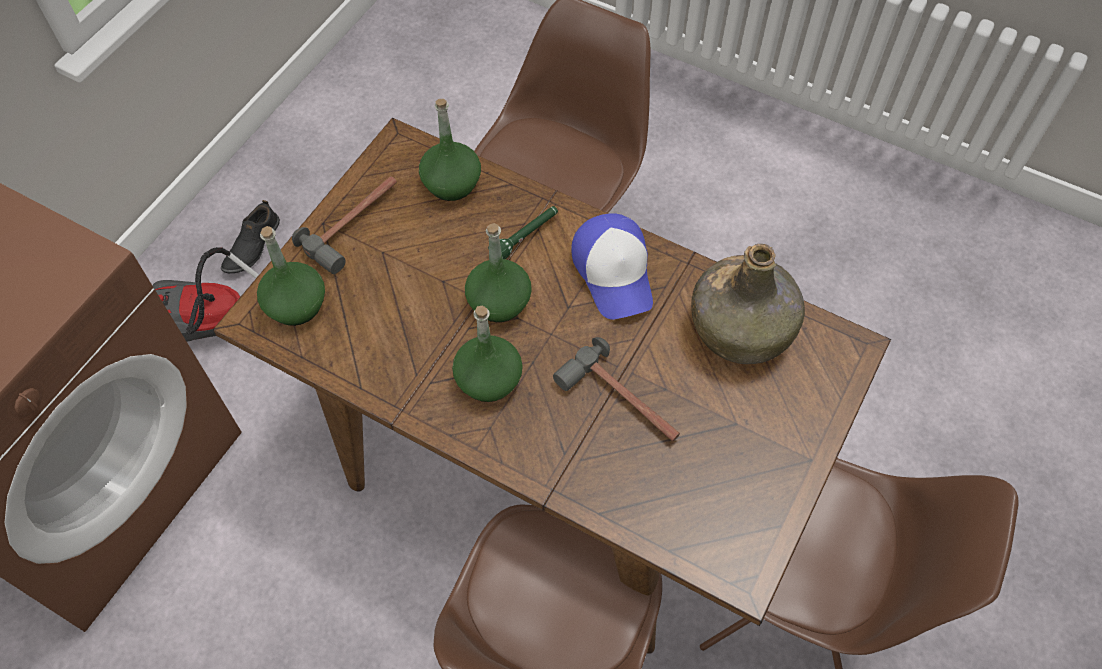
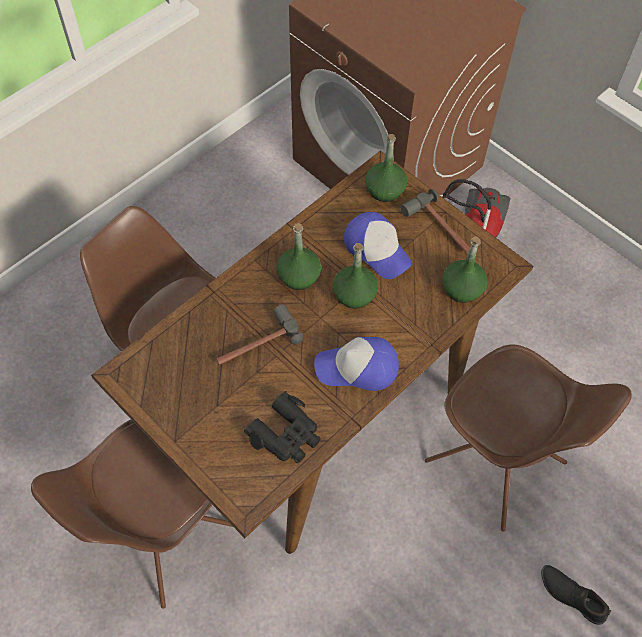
camera: 105 degrees right, 0 degrees up
black shoe [221,200,280,273] -> black shoe moved to [541,565,611,625]
green flashlight [488,206,558,259] -> none
green bottle [691,244,805,364] -> black binoculars [244,391,321,463]
none -> cap [344,212,412,279]

